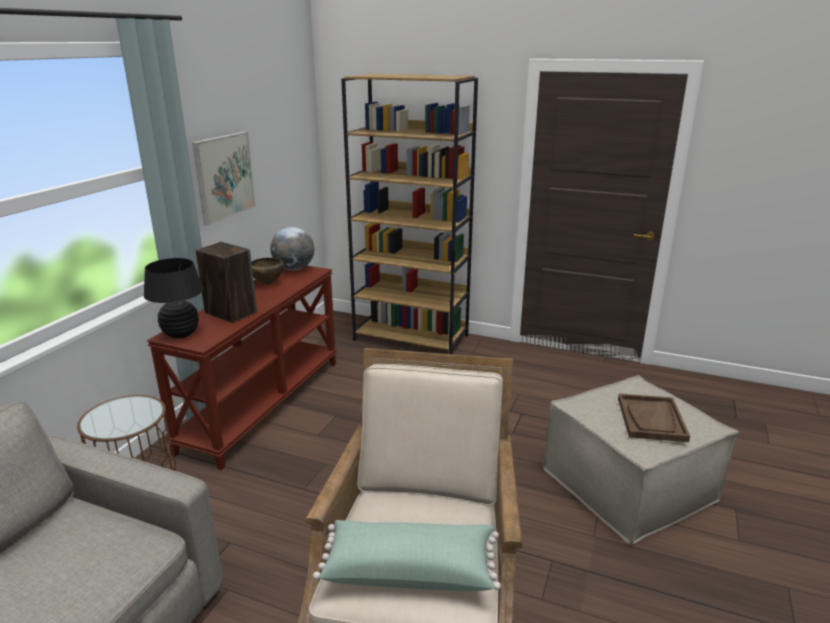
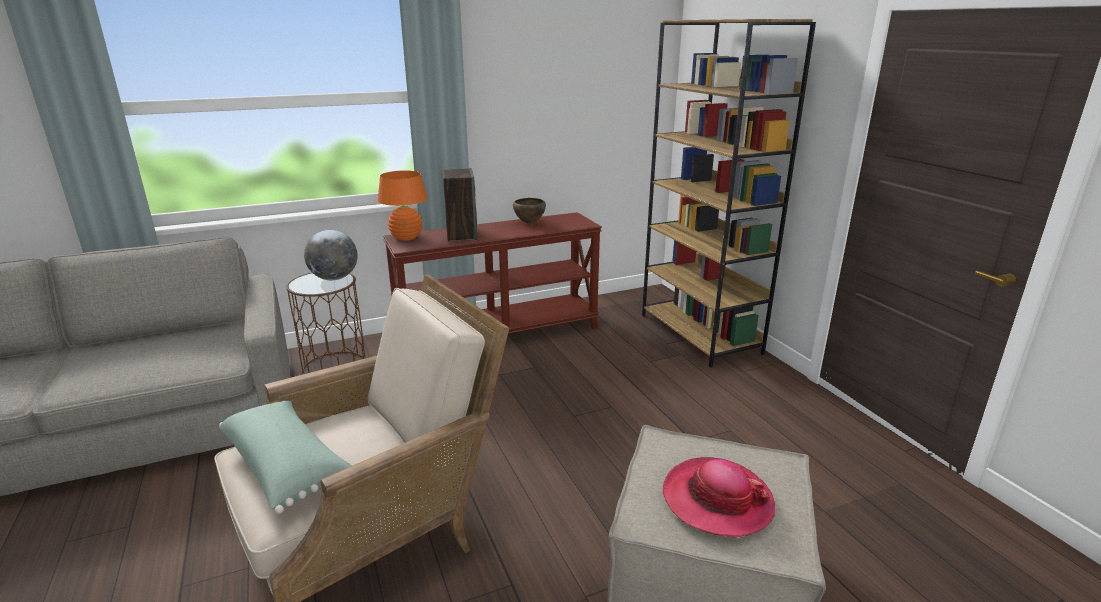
camera: 45 degrees right, 0 degrees up
black table lamp [144,258,204,338] -> orange table lamp [378,170,428,241]
picture [192,132,256,226] -> none
globe [270,227,314,271] -> globe moved to [304,230,358,280]
brown tray [618,394,690,442] -> hat [663,457,775,538]

